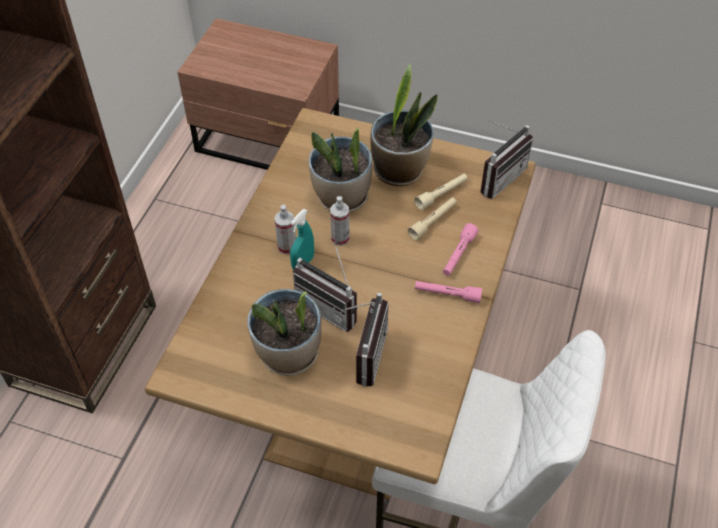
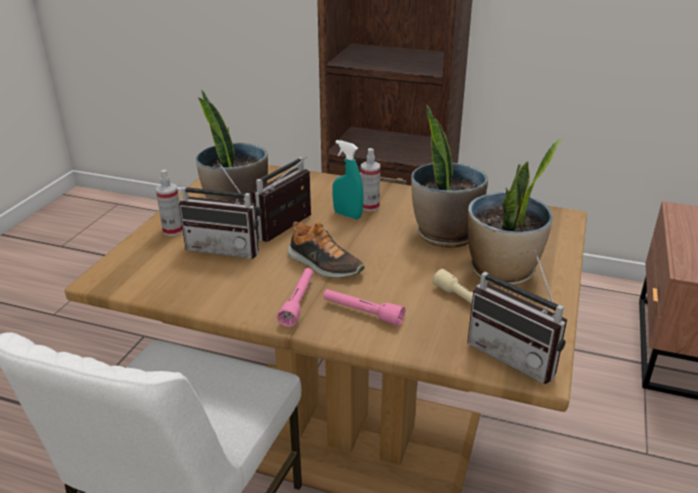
camera: 90 degrees right, 20 degrees down
spray bottle [330,196,350,246] -> spray bottle moved to [155,169,183,236]
beige flashlight [407,197,457,240] -> none
none -> shoe [287,221,365,278]

